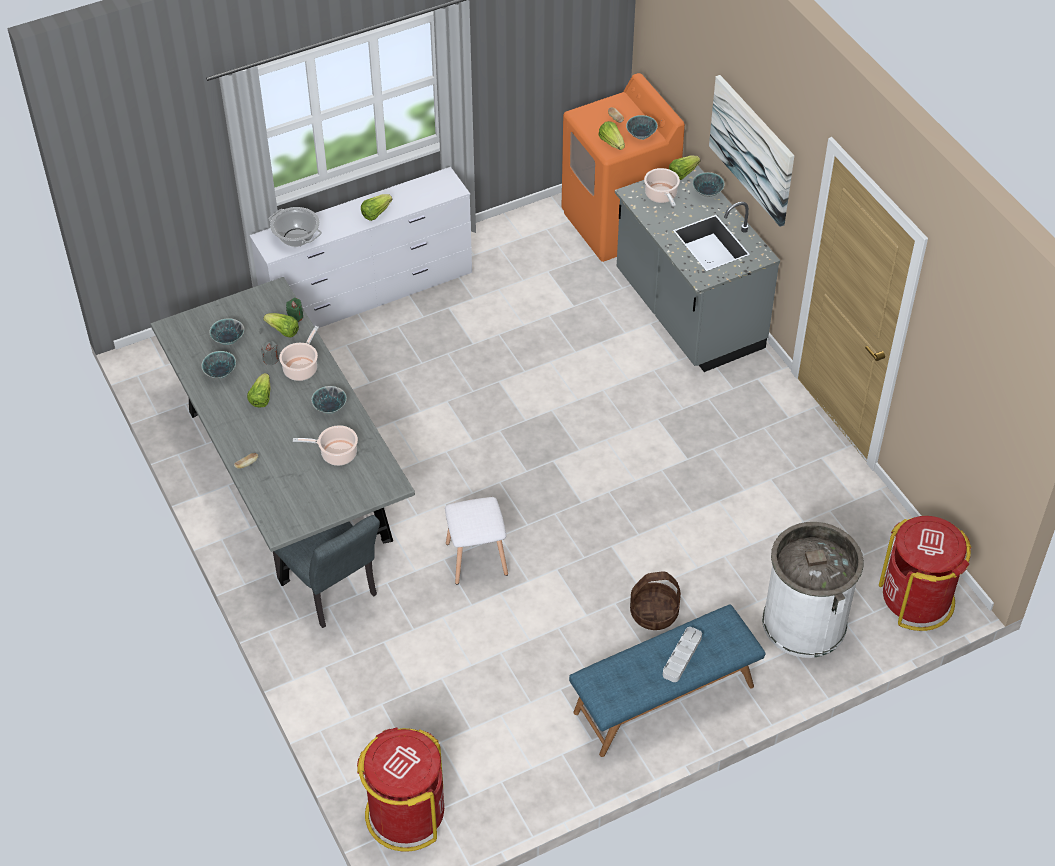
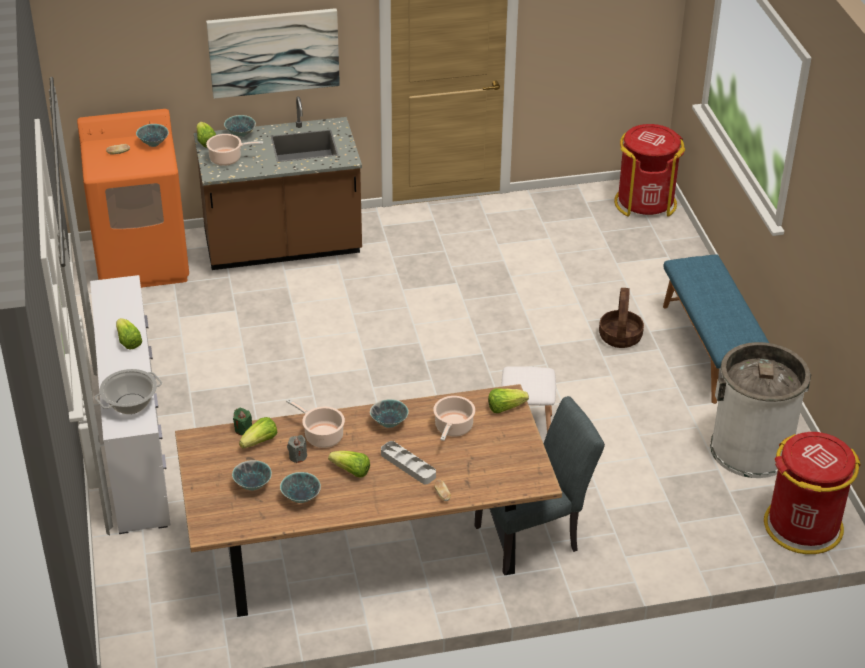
camera: 75 degrees left, 10 degrees down
grey dining table [151,277,415,586] -> brown dining table [175,384,562,617]
lettuce [598,121,625,150] -> lettuce moved to [488,388,529,413]
grey counter [615,165,780,372] -> brown counter [194,96,362,270]
grey tray [663,627,702,682] -> grey tray moved to [381,441,436,484]
white trash can [762,522,864,658] -> white trash can moved to [710,342,811,478]

